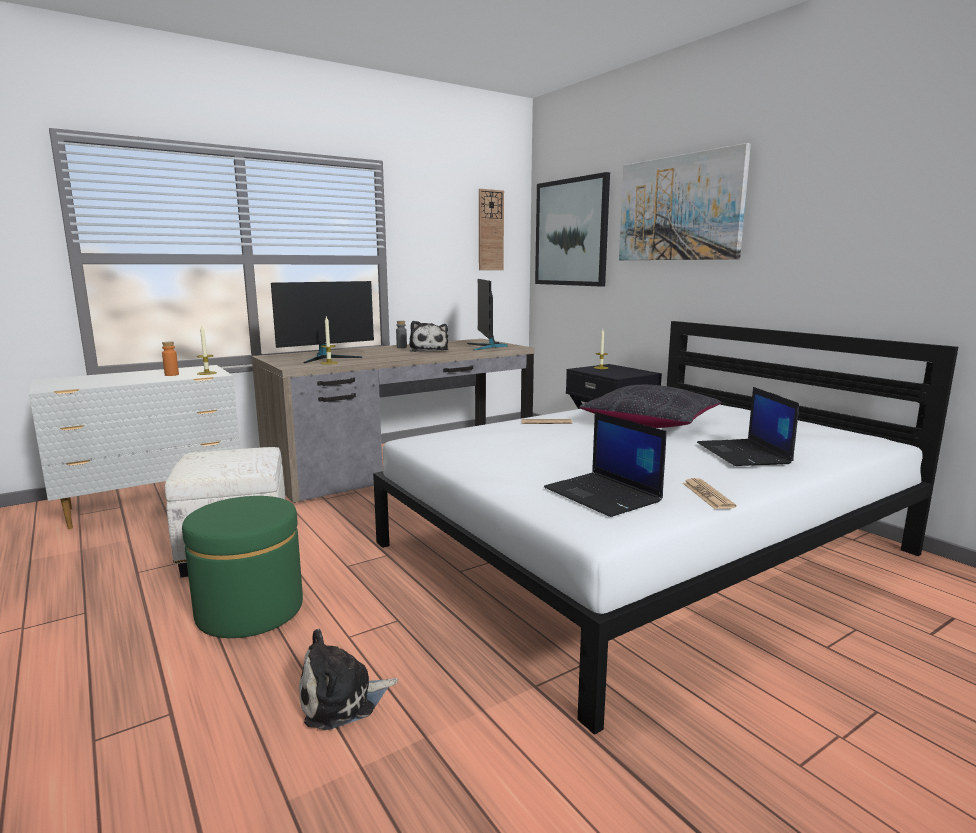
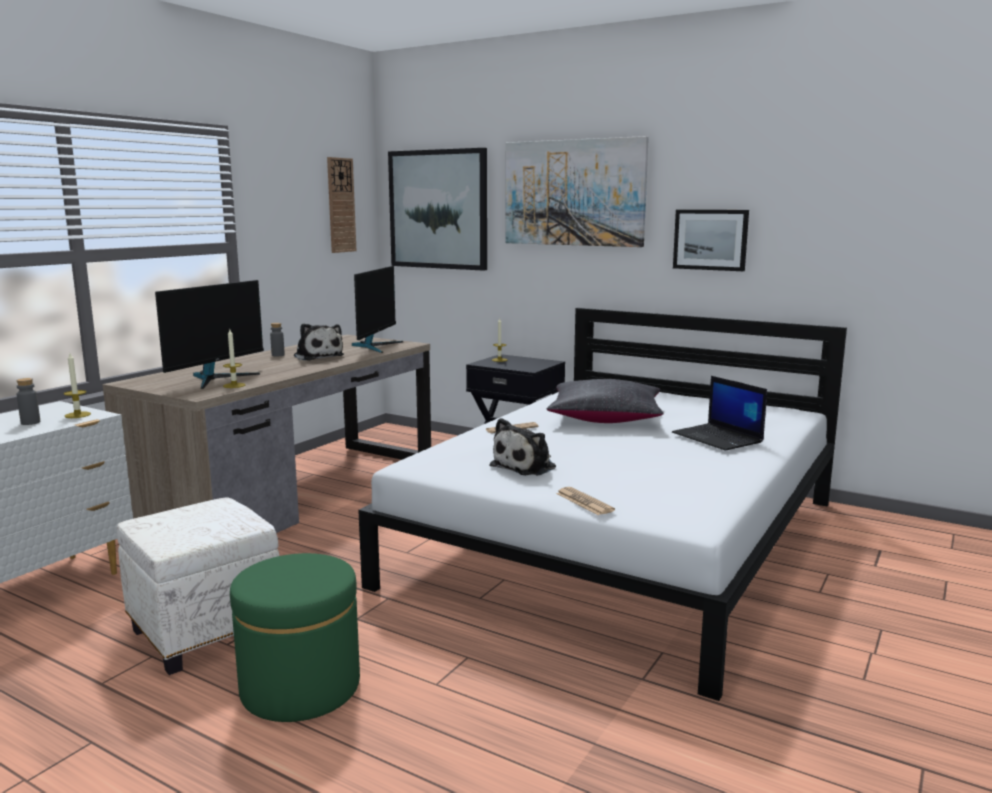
camera: 25 degrees left, 0 degrees up
orange bottle [162,342,179,376] -> grey bottle [16,378,40,425]
plush toy [299,629,398,730] -> plush toy moved to [490,418,556,475]
monitor [467,279,507,351] -> monitor turned 135 degrees counterclockwise [352,266,403,353]
laptop [544,412,667,517] -> none
newspaper [683,478,736,509] -> newspaper moved to [556,487,615,515]
none -> picture [673,210,749,271]

